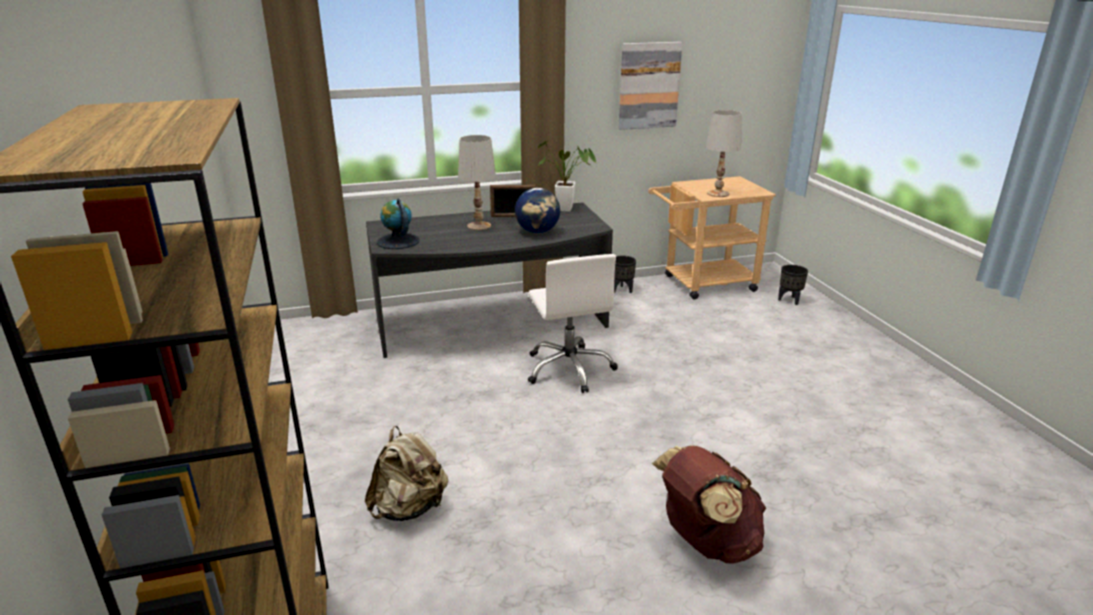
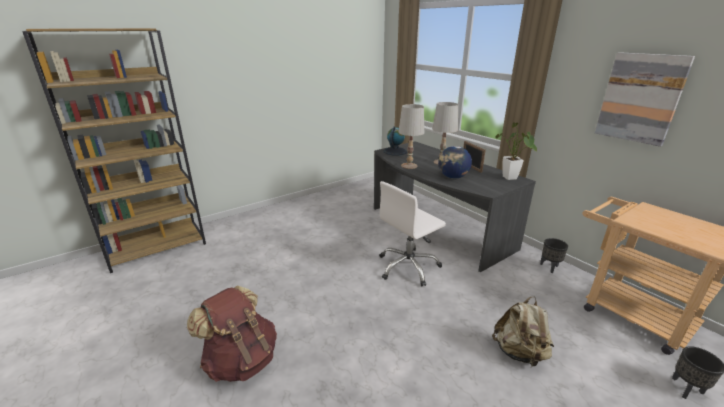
camera: 70 degrees right, 0 degrees up
beige backpack [365,426,448,521] -> beige backpack moved to [492,297,554,366]
white table lamp [706,110,742,197] -> white table lamp moved to [398,104,424,169]

